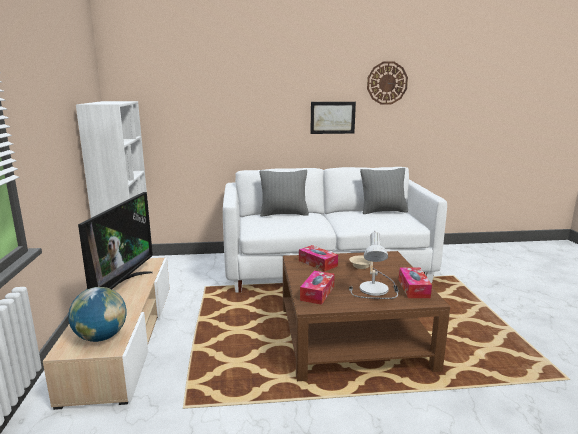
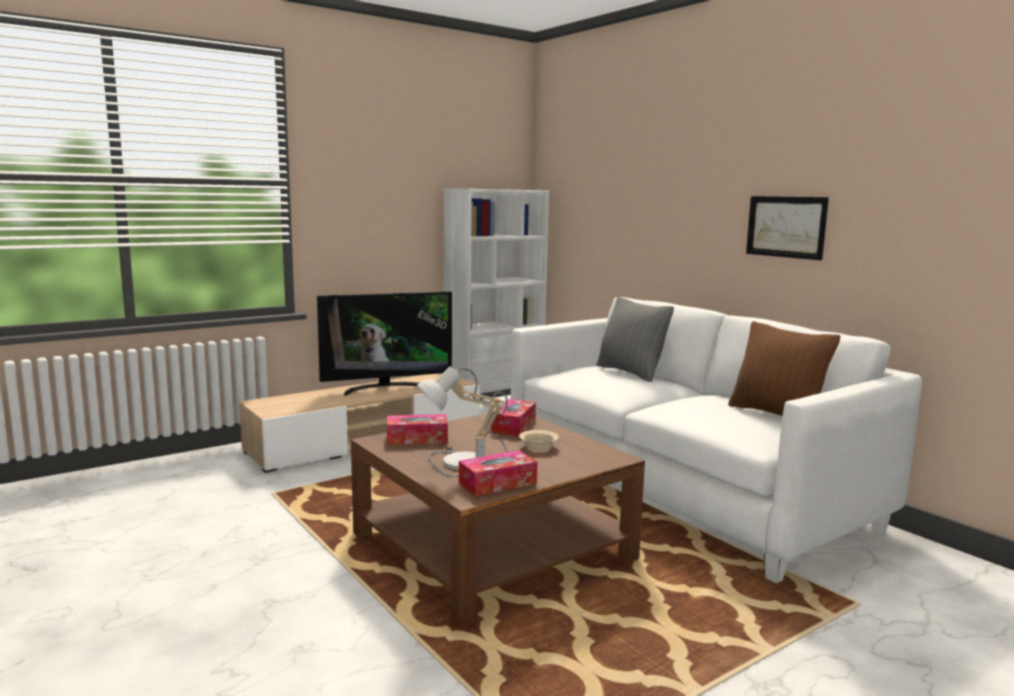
camera: 60 degrees right, 5 degrees down
globe [68,287,127,342] -> none
grey pillow [360,168,408,214] -> brown pillow [728,321,840,416]
wall clock [367,61,408,105] -> none

